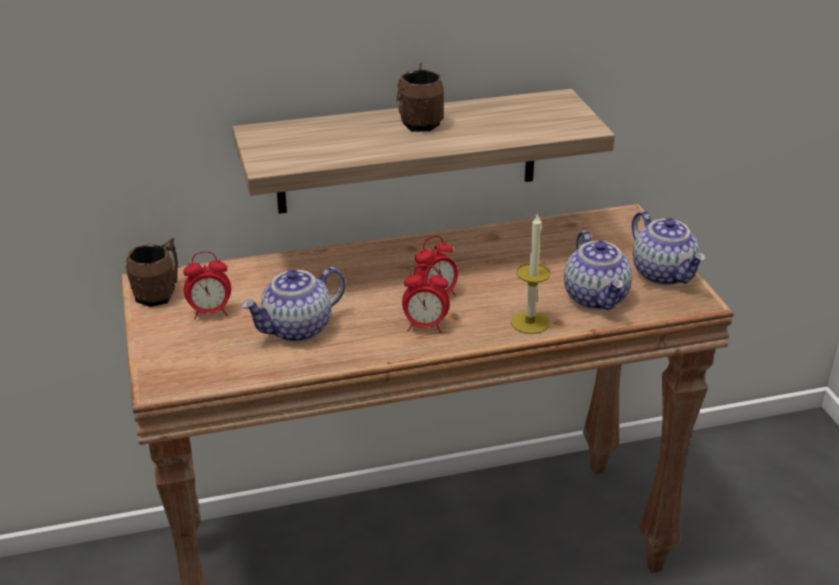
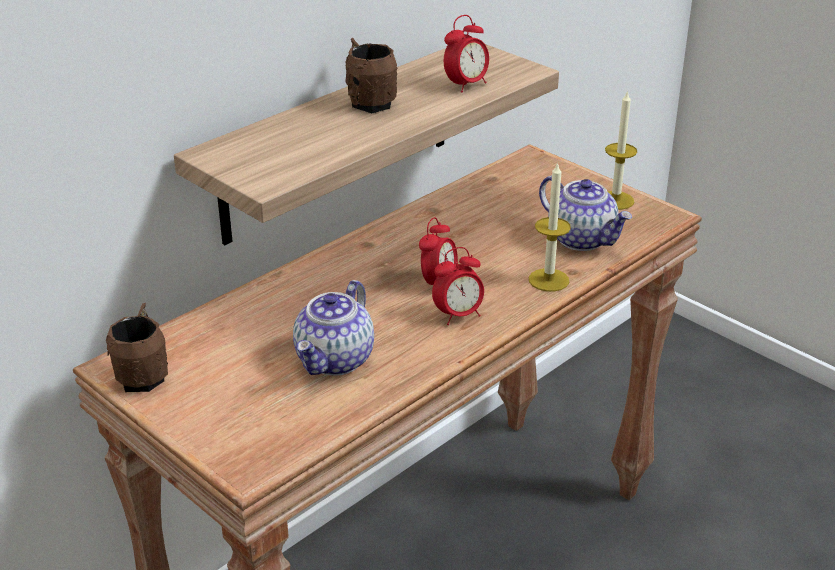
camera: 30 degrees left, 0 degrees up
alarm clock [183,251,231,320] -> alarm clock moved to [444,15,489,92]
teapot [632,211,706,285] -> candle [605,90,637,210]

